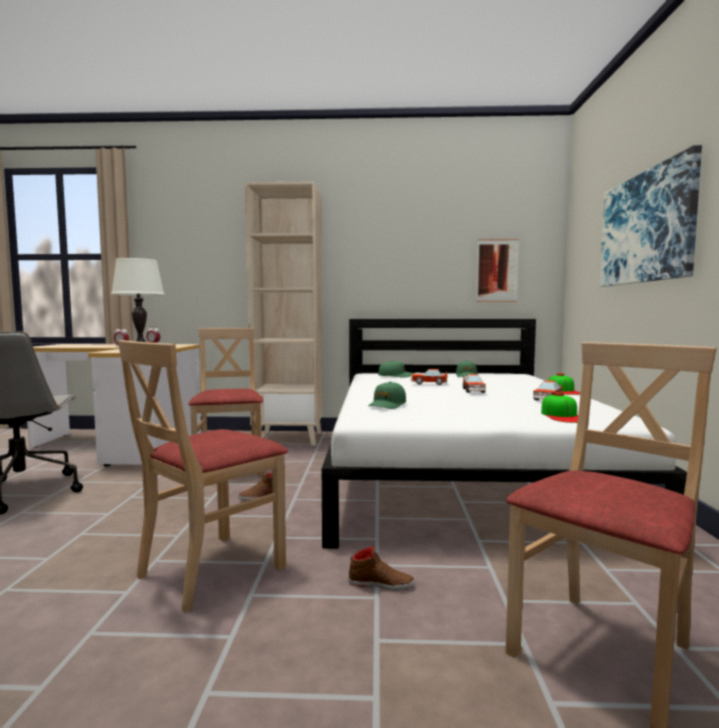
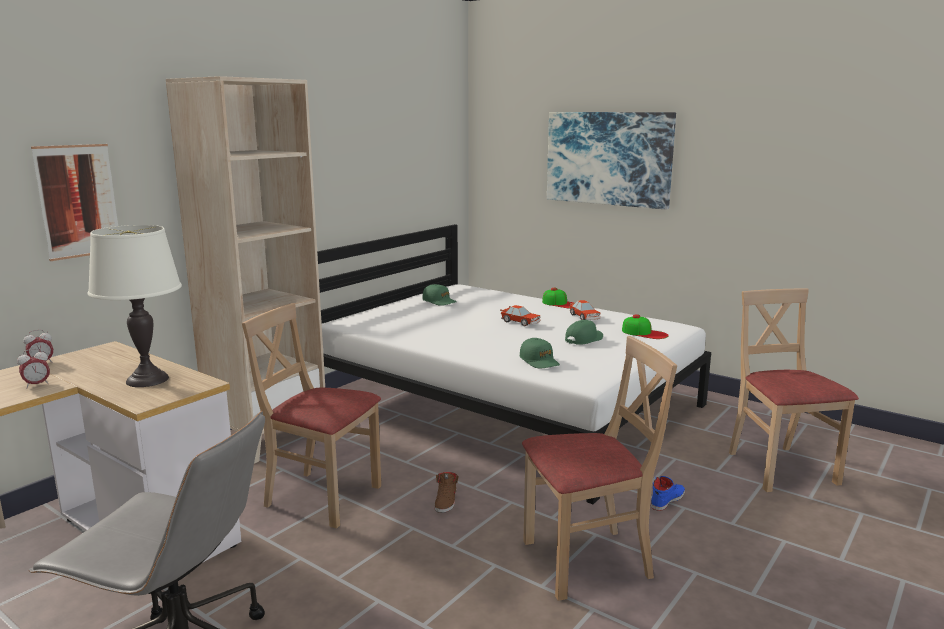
camera: 55 degrees left, 10 degrees up
beige chair [118,340,288,613] -> beige chair turned 90 degrees counterclockwise [522,336,677,601]
brown shoe [348,545,415,591] -> blue shoe [651,476,685,511]
green cap [378,361,414,378] -> green cap moved to [565,320,603,344]
toy car [411,369,448,385] -> none
picture [476,239,519,302] -> picture moved to [31,144,118,261]

